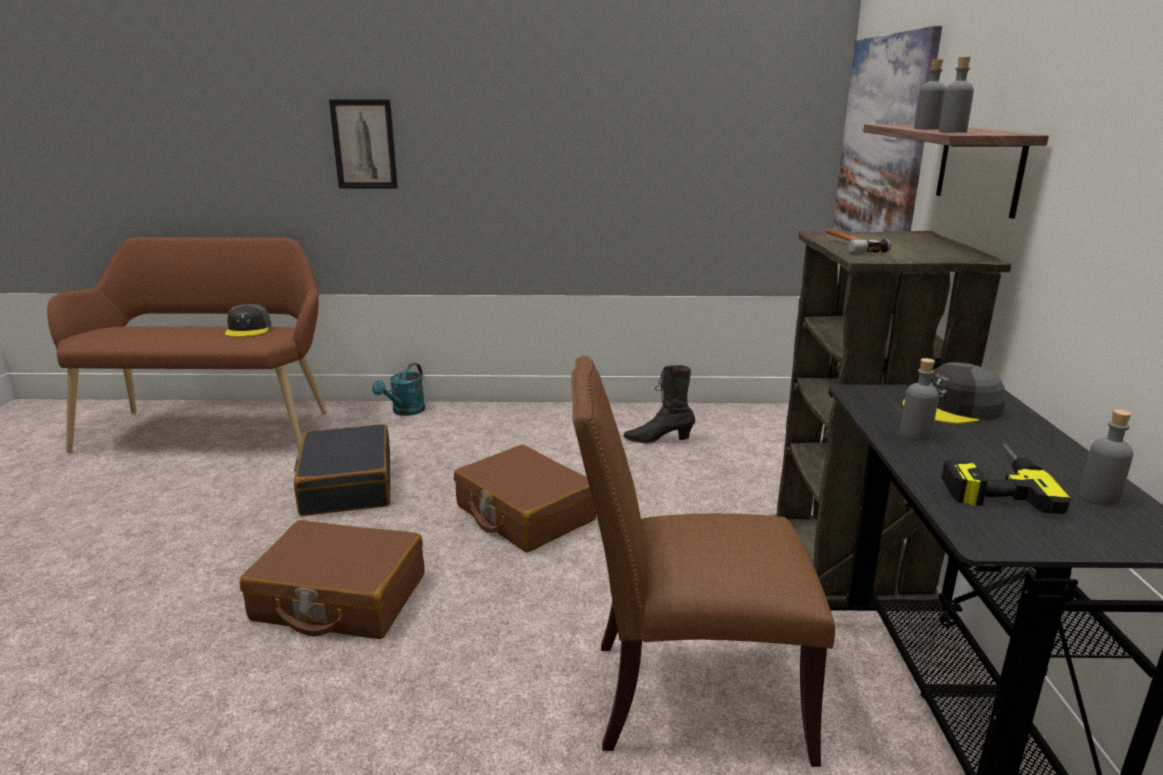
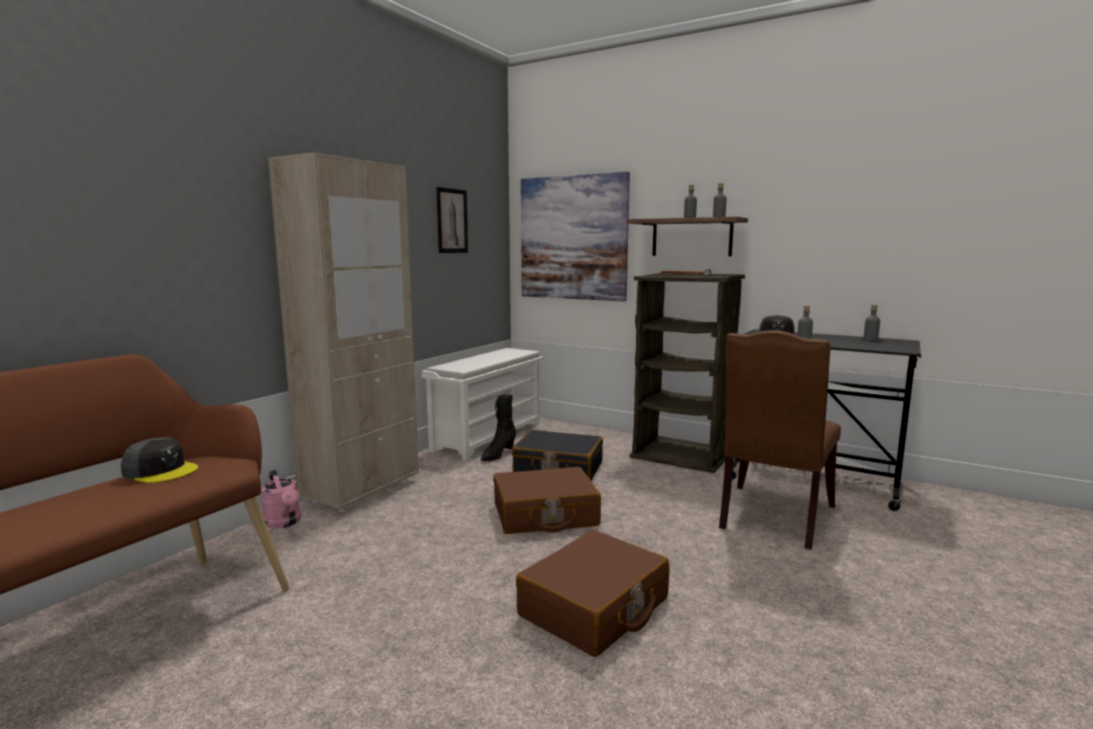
camera: 60 degrees left, 10 degrees down
black suitcase [294,424,390,516] -> black suitcase moved to [512,430,603,481]
picture [329,99,398,189] -> picture moved to [437,187,468,253]
turquoise watering can [372,363,425,416] -> pink watering can [261,470,301,529]
power drill [942,443,1071,514] -> none
none -> beige cabinet [268,152,419,512]
none -> white shoe rack [422,348,543,461]

